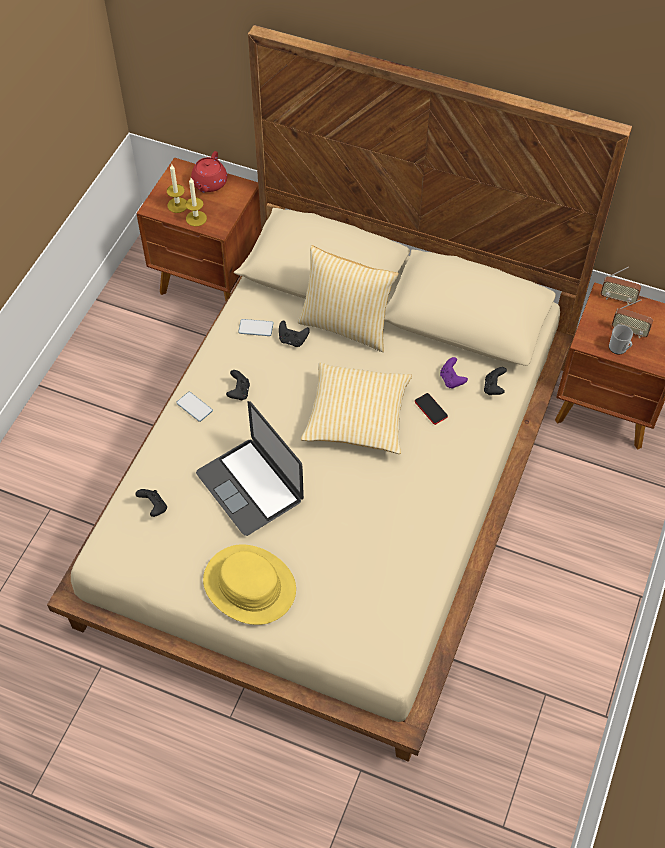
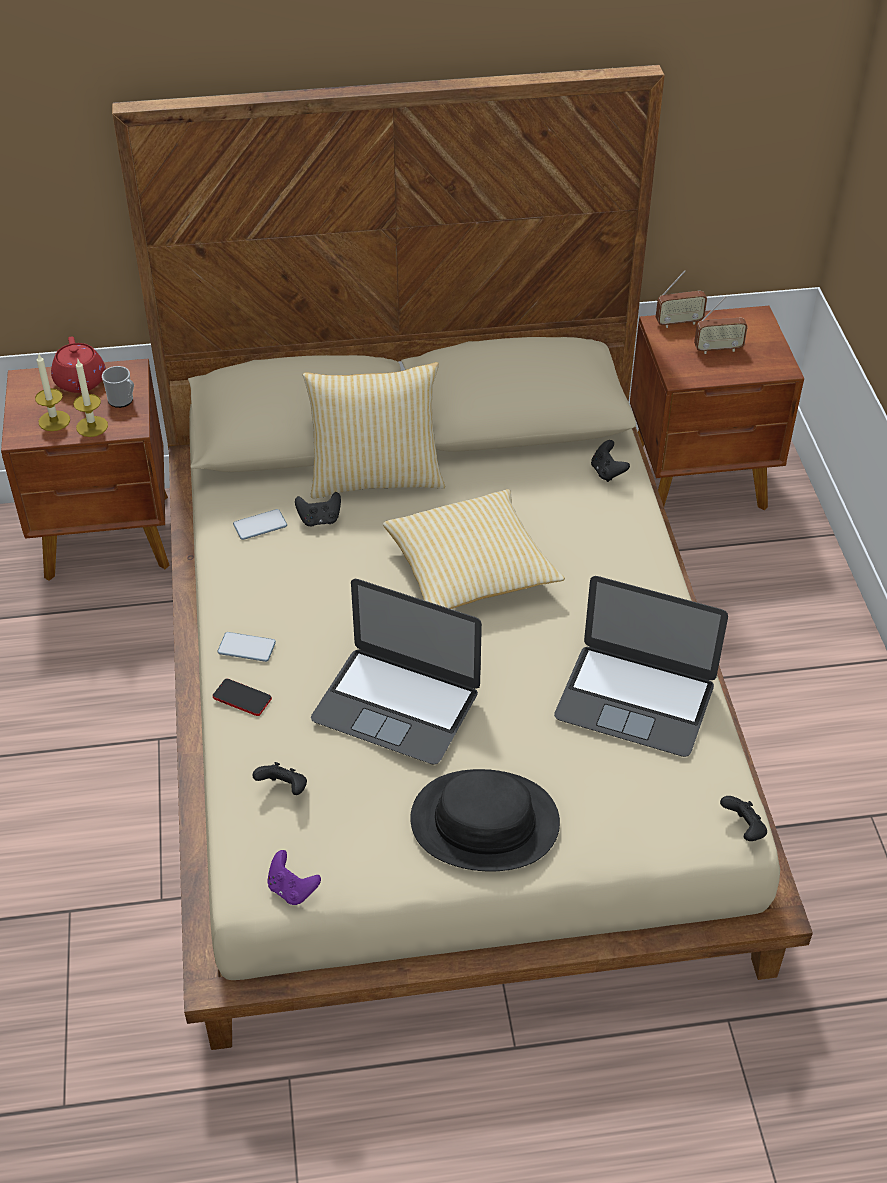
camera: 30 degrees left, 10 degrees down
yellow hat [203,544,296,625] -> black hat [410,769,560,871]
black game controller [226,370,250,401] -> black game controller moved to [720,796,767,841]
phone [415,393,448,425] -> phone moved to [212,679,272,716]
purple game controller [440,357,468,389] -> purple game controller moved to [267,850,321,905]
mug [609,325,633,355] -> mug moved to [102,366,134,408]
none -> laptop [554,576,728,757]

